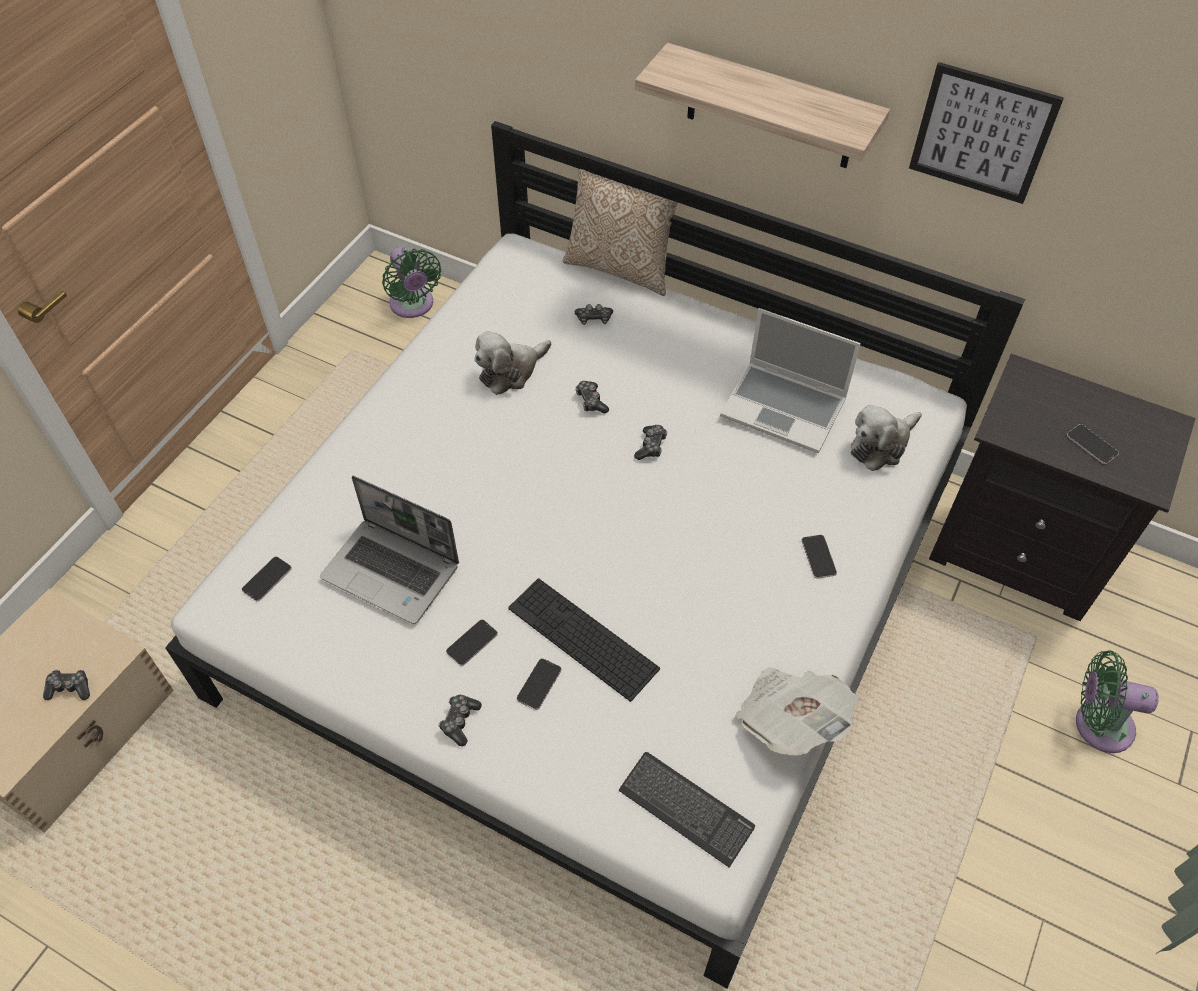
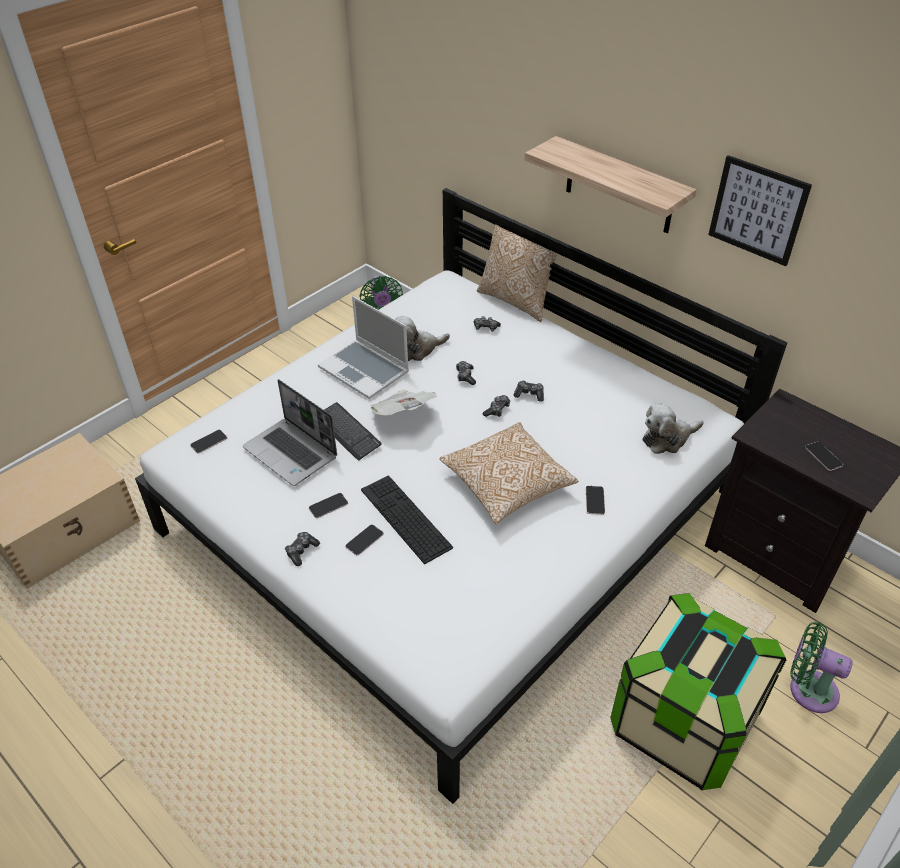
camera: 15 degrees right, 10 degrees down
game controller [43,670,90,700] -> game controller moved to [514,381,544,402]
keyboard [619,752,755,868] -> keyboard moved to [324,402,382,461]
laptop [720,308,861,453] -> laptop moved to [318,296,409,399]
newspaper [735,668,859,755] -> newspaper moved to [371,390,437,415]
none -> pillow [440,422,578,524]
none -> storage box [610,593,786,790]

